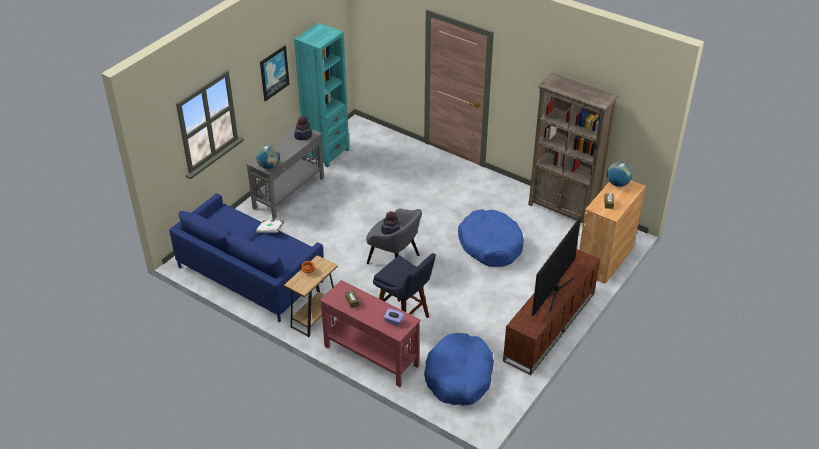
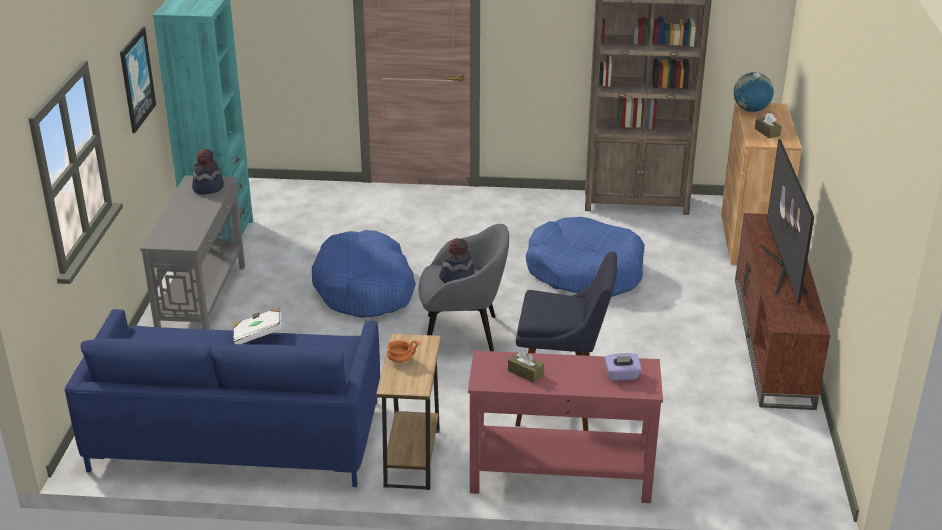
camera: 30 degrees left, 10 degrees down
globe [256,145,280,169] -> none
blue dog bed [424,333,494,405] -> blue dog bed moved to [312,230,416,318]

